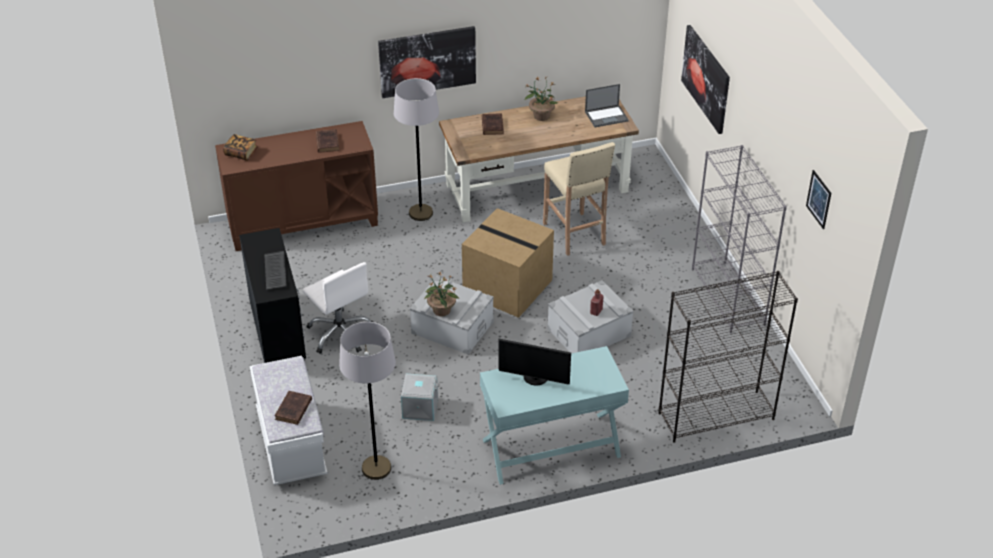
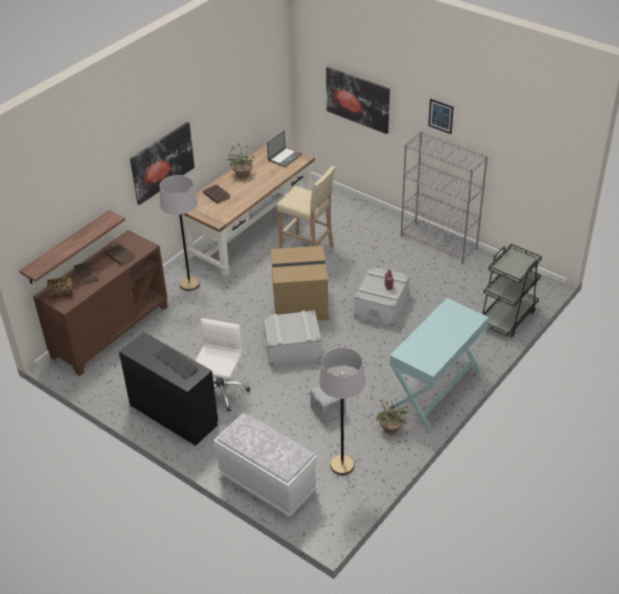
camera: 35 degrees left, 0 degrees up
brown book [274,391,312,425] -> brown book moved to [74,261,97,285]
white office chair [303,262,373,354] -> white office chair turned 90 degrees counterclockwise [195,318,250,412]
potted plant [425,273,460,316] -> potted plant moved to [376,399,409,434]
monitor [499,339,571,386] -> none
black bookcase [658,271,798,443] -> black cart [482,244,542,338]
picture [806,170,831,229] -> picture moved to [428,99,454,134]
none -> shelf [19,210,125,284]

